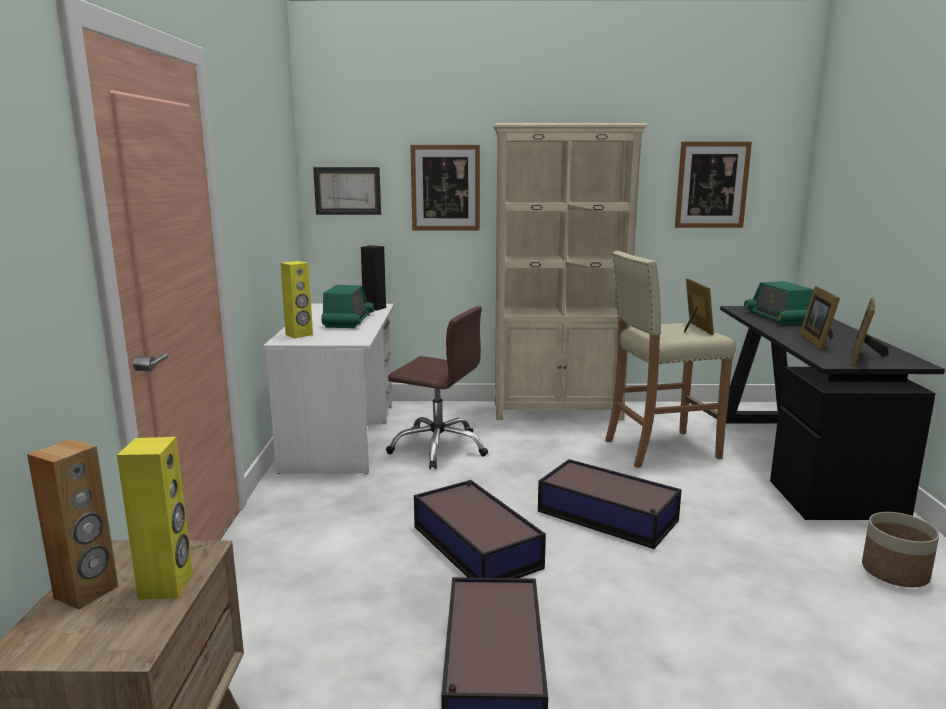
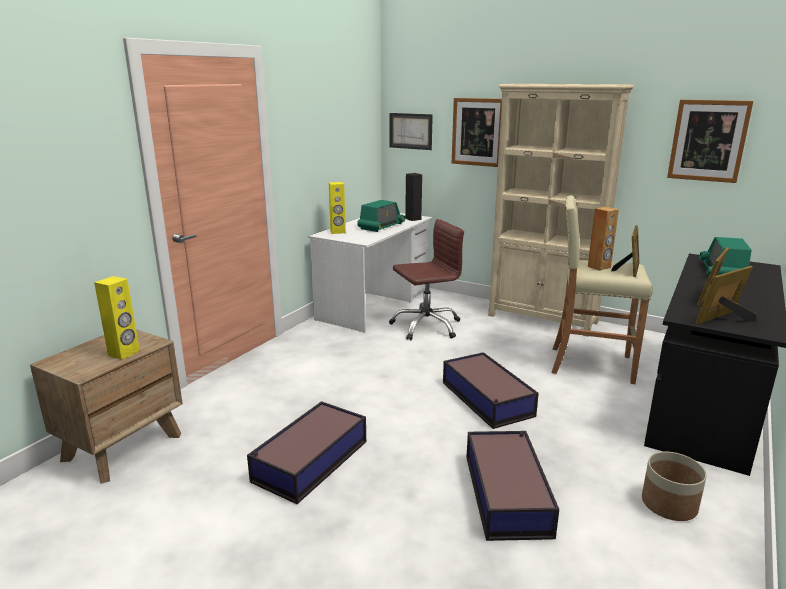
camera: 30 degrees right, 5 degrees up
brown speaker [27,439,118,609] -> brown speaker moved to [588,207,619,271]
brown office chair [386,306,488,469] -> brown office chair turned 75 degrees counterclockwise [389,219,464,340]
storage box [414,480,546,578] -> storage box moved to [466,431,559,541]

